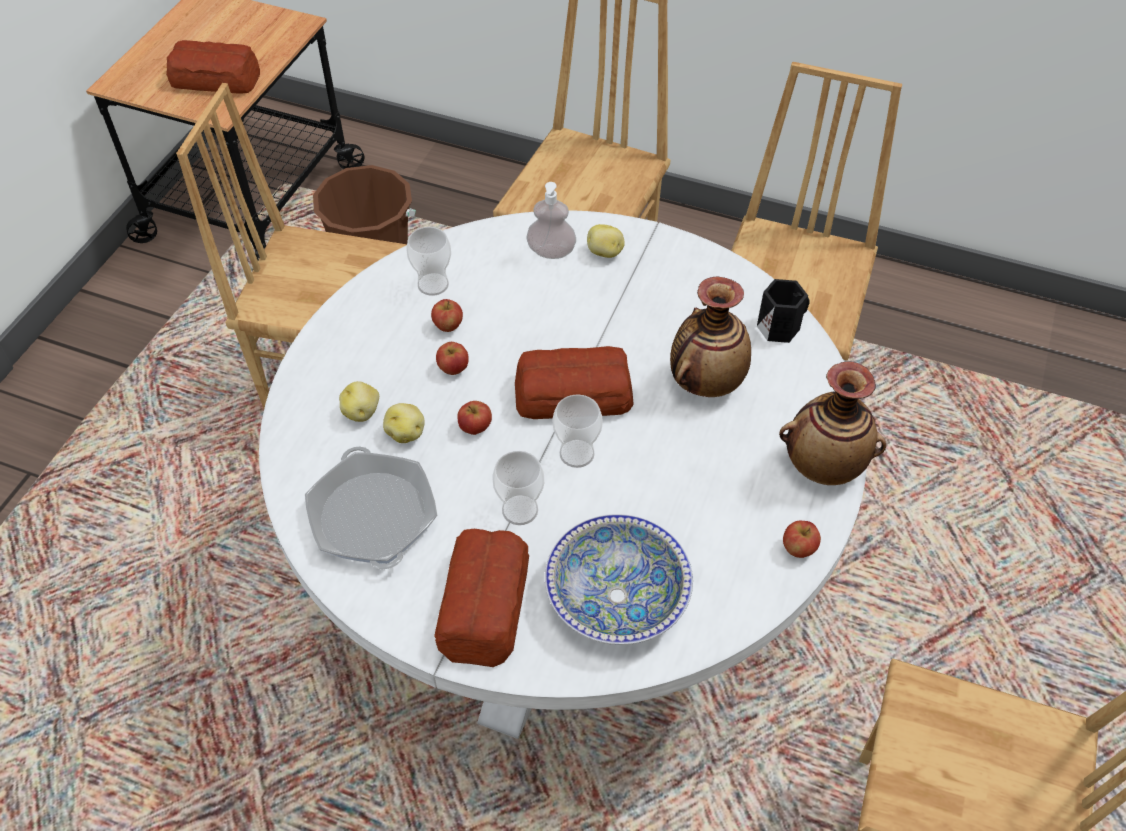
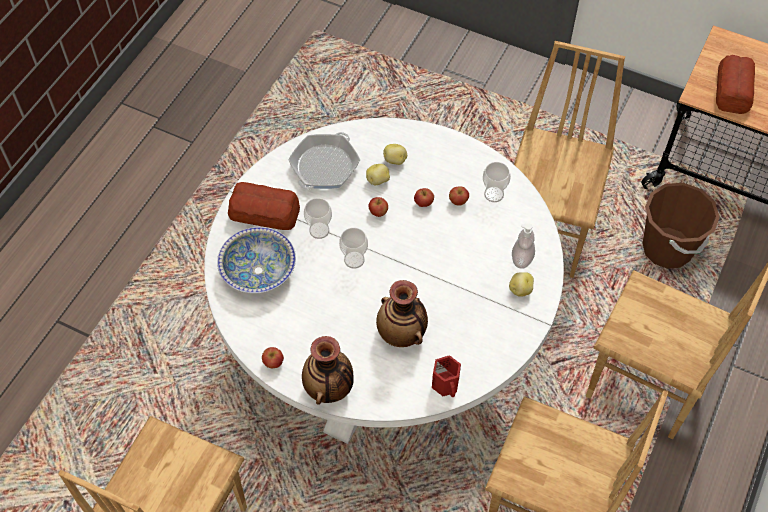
camera: 95 degrees right, 5 degrees up
frying pan [305,446,437,570] -> frying pan turned 45 degrees counterclockwise [288,132,360,189]
bread [515,346,634,419] -> none
black mug [757,279,810,343] -> red mug [432,355,461,397]

